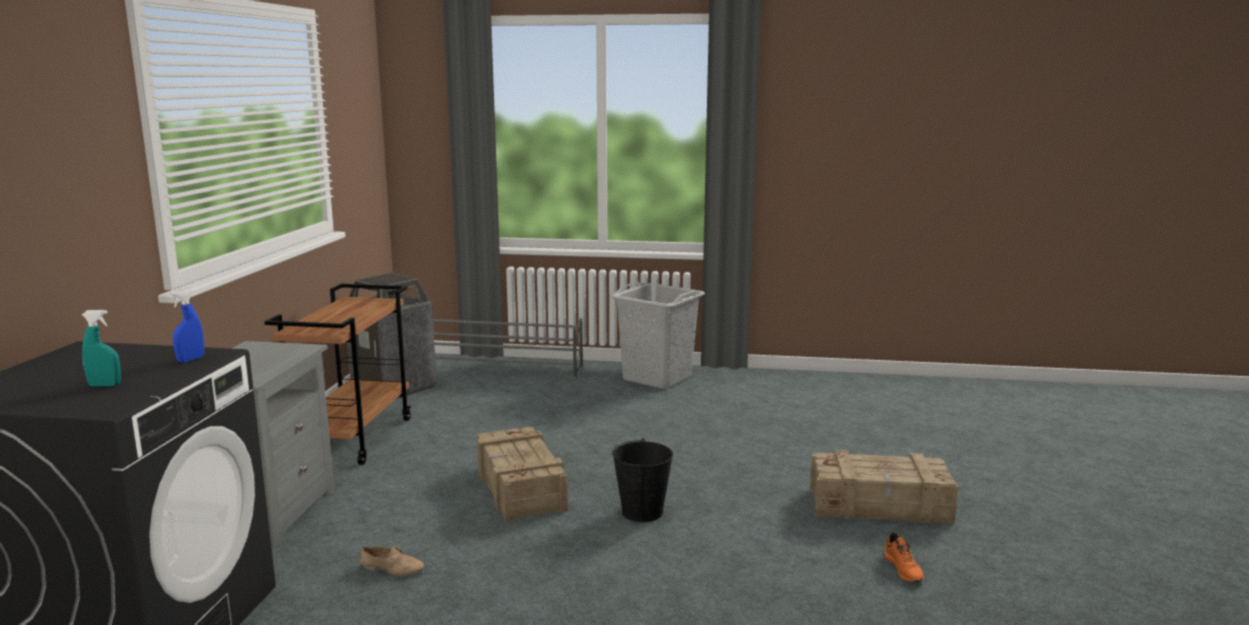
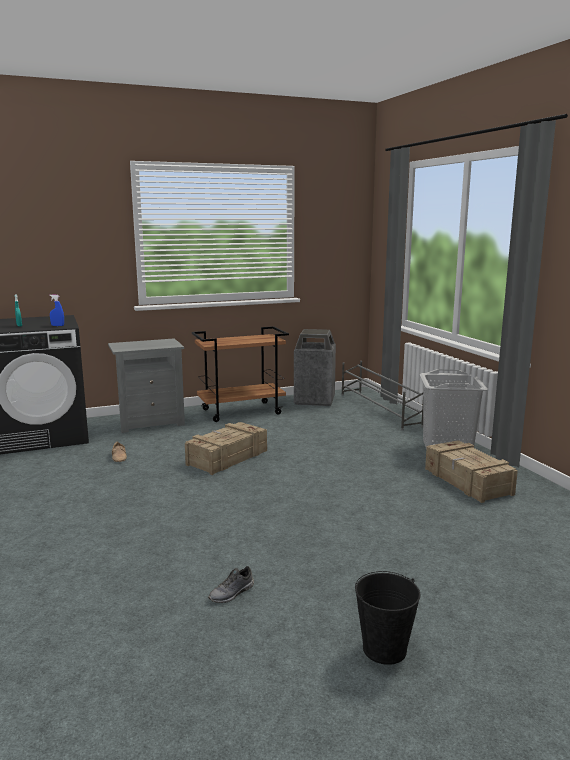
camera: 60 degrees right, 0 degrees up
black bucket [612,438,673,522] -> black bucket moved to [355,571,420,665]
crate [810,450,958,524] -> crate moved to [425,440,518,503]
orange shoe [883,532,924,582] -> grey shoe [208,566,254,603]

